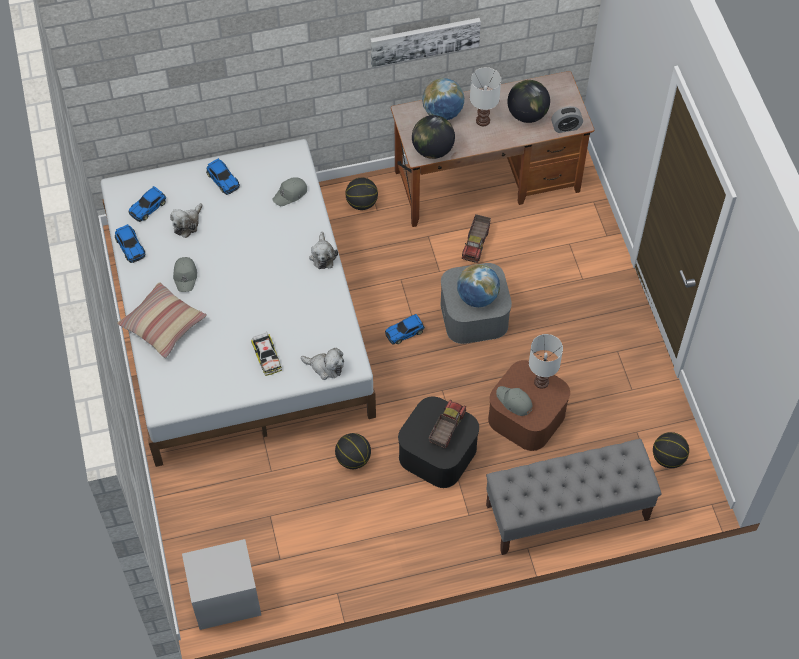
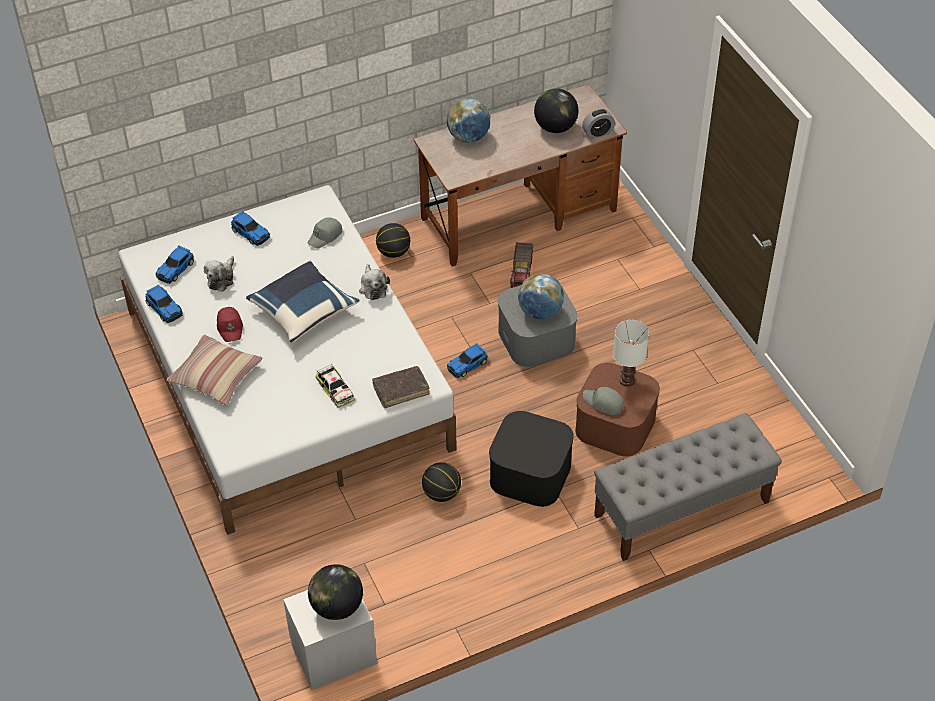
camera: 10 degrees left, 10 degrees down
grey cap [173,257,197,292] -> red cap [217,307,243,342]
plush toy [301,348,344,380] -> brown book [372,366,429,408]
picture [371,18,481,67] -> none
globe [412,115,455,159] -> globe moved to [308,564,363,620]
toy truck [428,400,466,449] -> none
white table lamp [470,67,501,126] -> none
basketball [653,432,689,468] -> none
none -> blue pillow [246,259,359,343]

